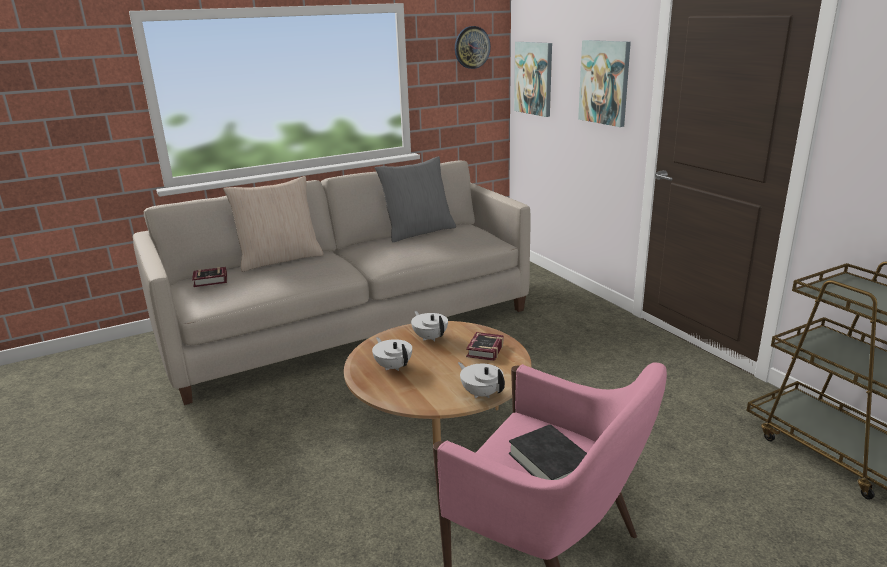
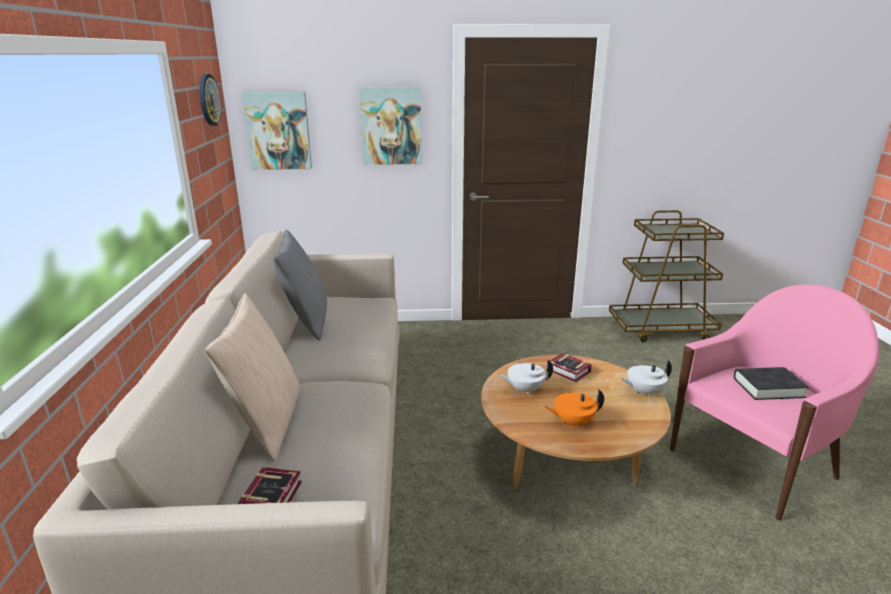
camera: 65 degrees left, 0 degrees up
white teapot [372,337,412,371] -> orange teapot [544,389,604,428]

